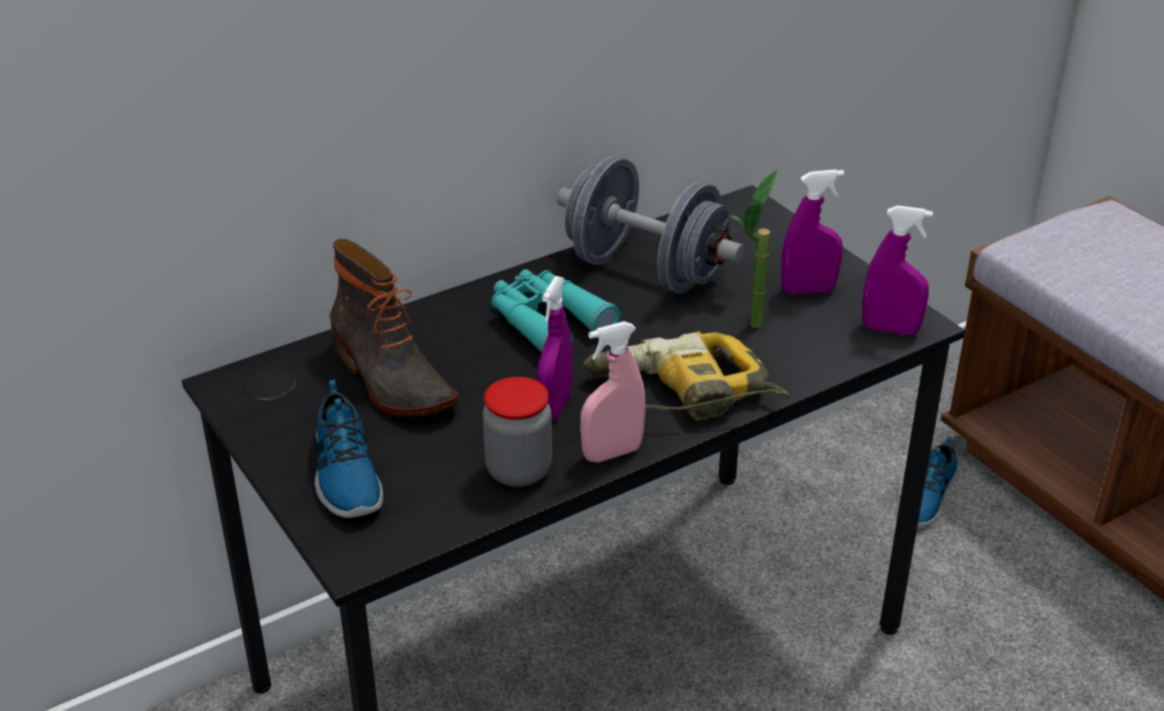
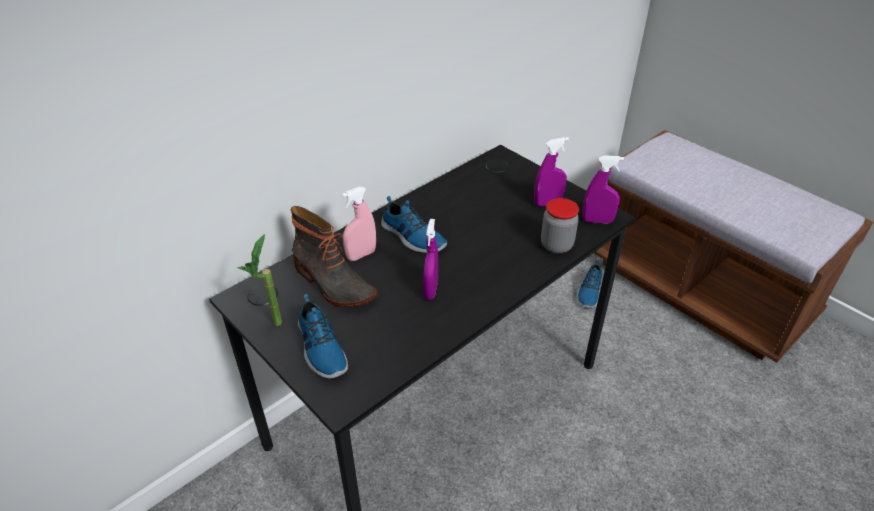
camera: 10 degrees left, 5 degrees up
jar [483,377,552,487] -> jar moved to [541,198,579,253]
turquoise binoculars [491,269,620,353] -> shoe [381,196,447,253]
grey dumbbell [557,156,744,293] -> none
pink spray bottle [580,321,645,462] -> pink spray bottle moved to [342,186,376,261]
power drill [583,331,790,421] -> none
potted plant [730,170,777,328] -> potted plant moved to [237,234,282,326]

